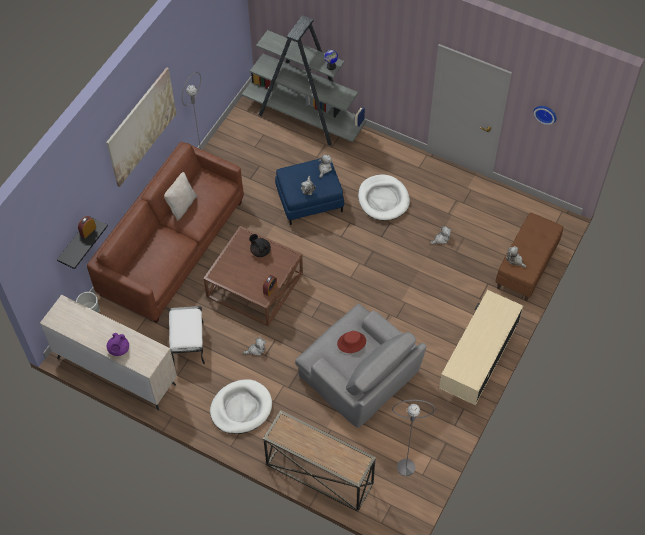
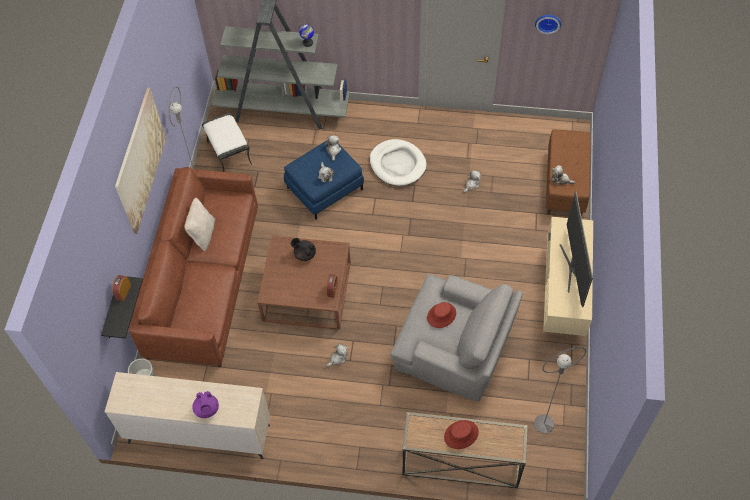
camera: 20 degrees left, 0 degrees up
white ottoman [169,306,205,364] -> white ottoman moved to [202,113,252,172]
white dog bed [210,379,272,434] -> none
none -> red hat [444,420,479,449]
none -> television [560,191,593,307]

